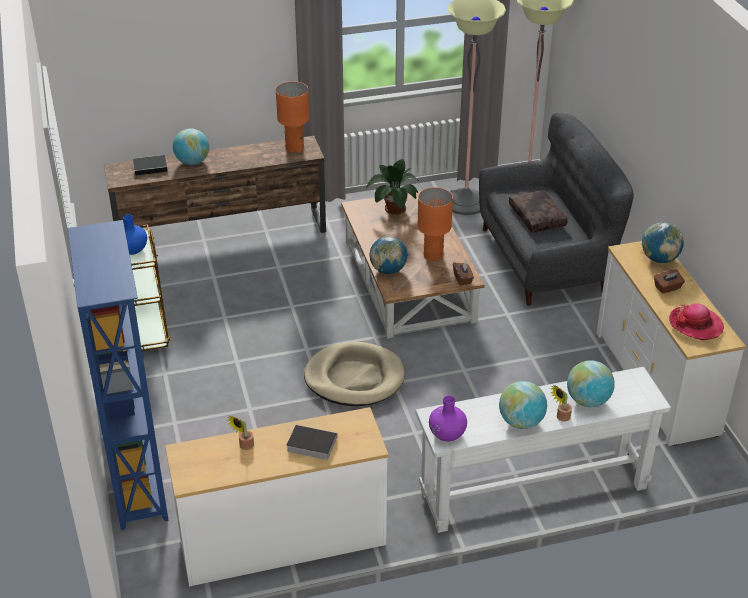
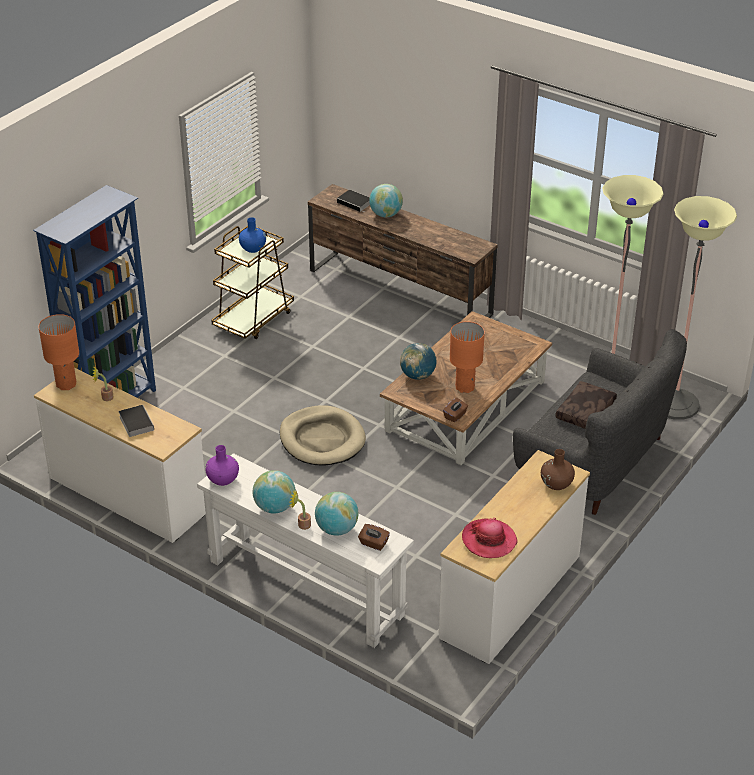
camera: 50 degrees right, 0 degrees up
orange table lamp [276,81,309,153] -> orange table lamp moved to [38,314,79,390]
potted plant [366,159,419,214] -> none
globe [642,222,684,263] -> brown vase [541,449,575,490]
brown tissue box [654,269,685,294] -> brown tissue box moved to [358,524,390,551]

